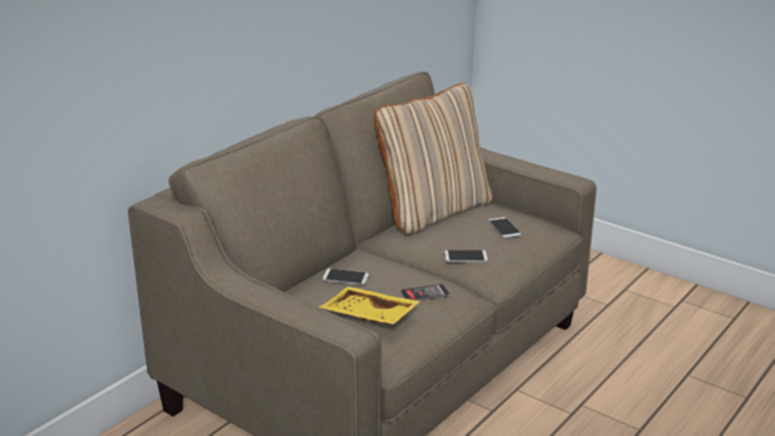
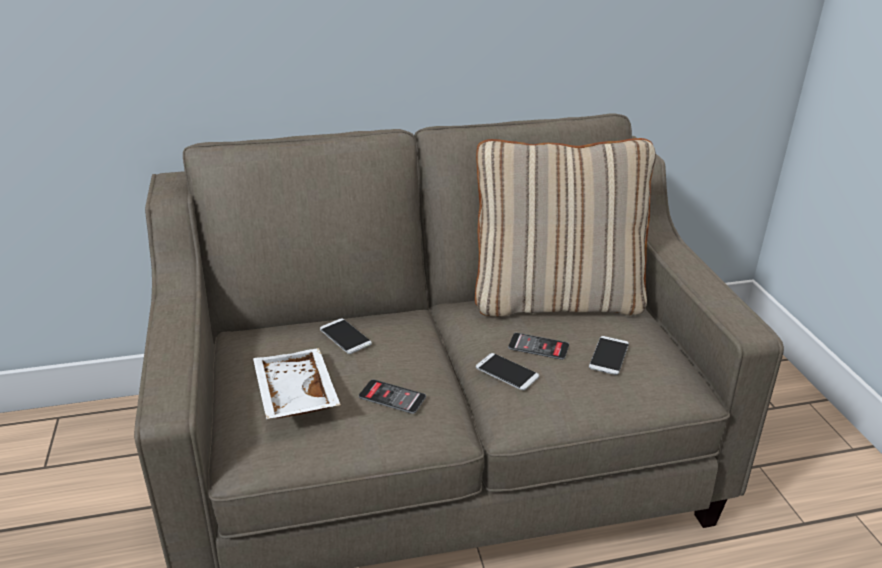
camera: 40 degrees right, 5 degrees up
yellow tray [320,287,421,325] -> white tray [253,348,341,419]
none -> phone [508,333,569,360]

